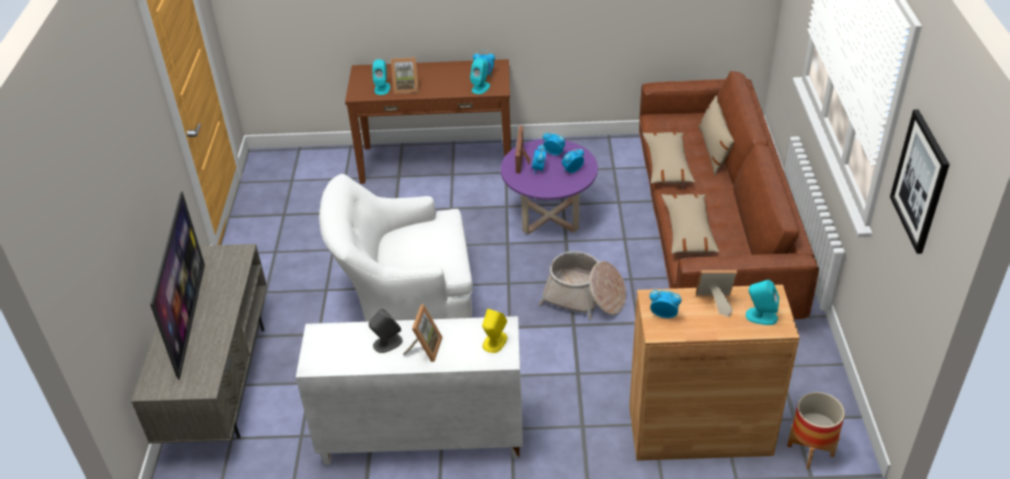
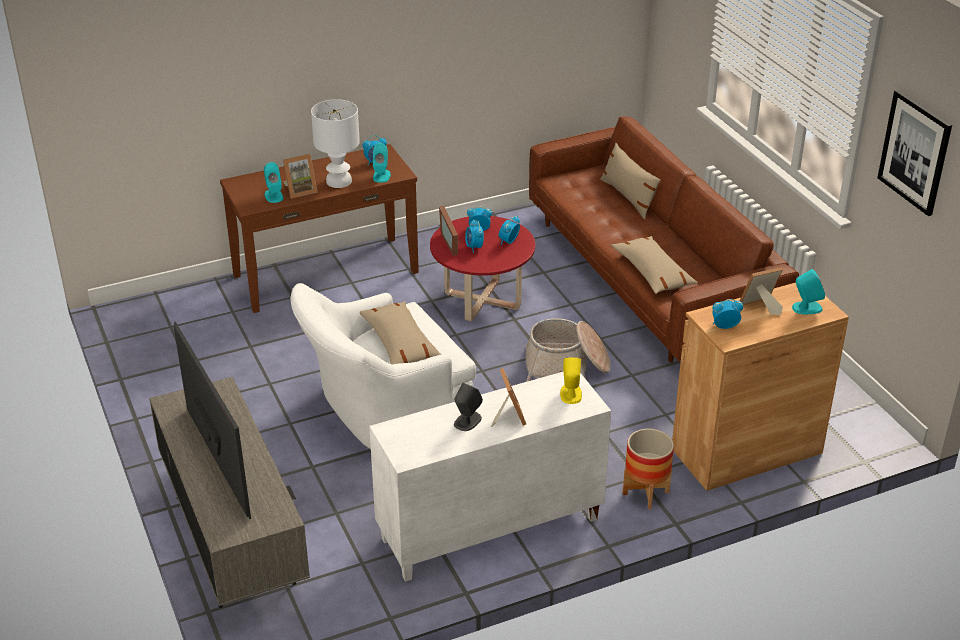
camera: 25 degrees left, 5 degrees down
purple coffee table [501,139,598,234] -> red coffee table [430,216,535,322]
beige pillow [643,132,695,184] -> beige pillow moved to [360,301,442,364]
planter [787,392,845,469] -> planter moved to [623,429,674,509]
none -> white table lamp [311,99,360,188]

